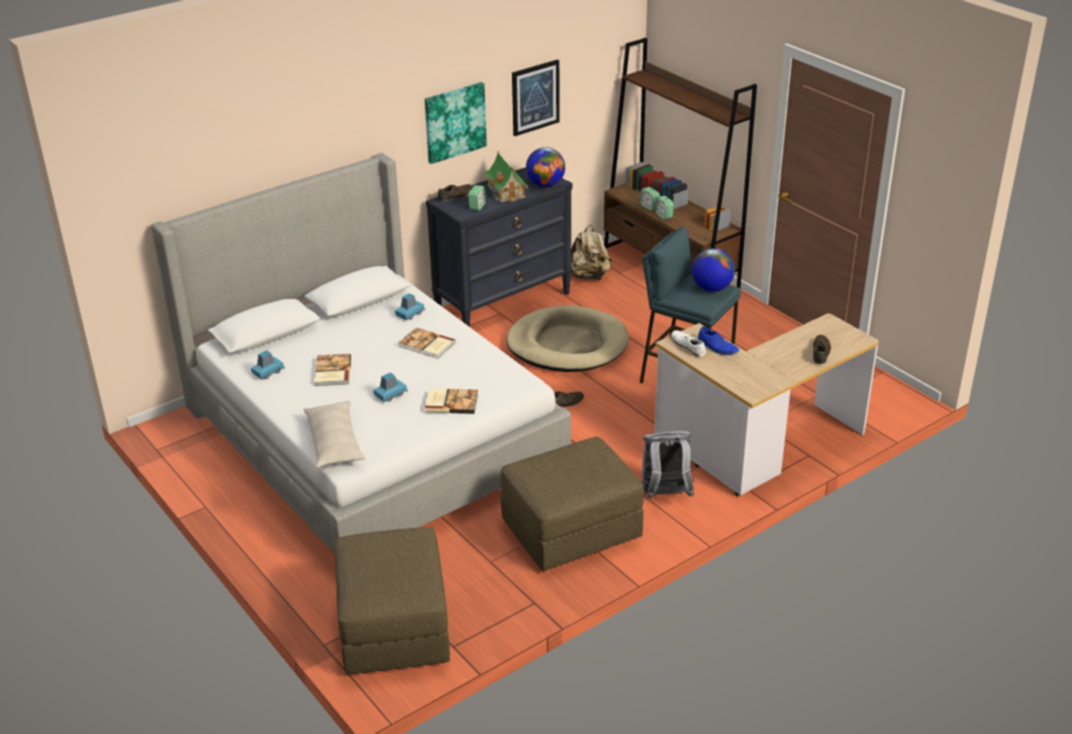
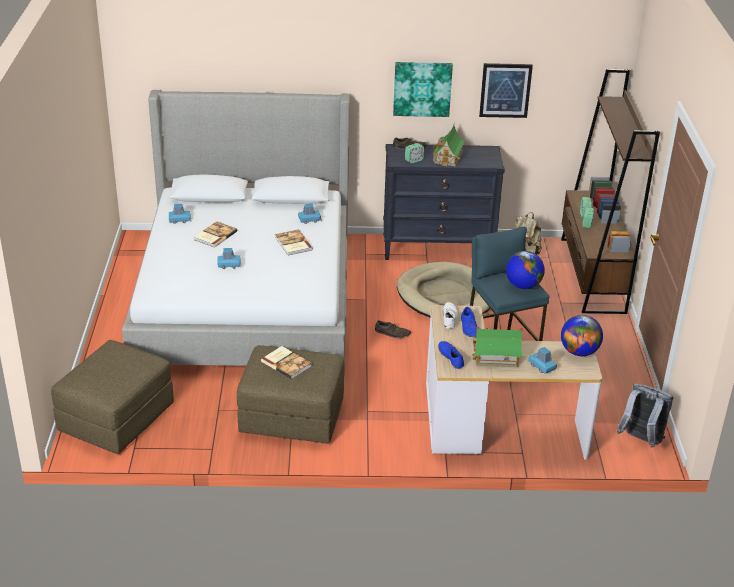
camera: 35 degrees right, 0 degrees up
beige pillow [304,401,366,468] -> none
book [425,388,478,414] -> book moved to [261,346,311,379]
globe [526,147,565,187] -> globe moved to [561,315,603,356]
grey backpack [641,431,694,499] -> grey backpack moved to [616,383,673,448]
brown shoe [813,335,831,364] -> blue toy car [528,347,557,374]
none -> blue shoe [438,341,464,369]
none -> toy house [472,326,523,367]

